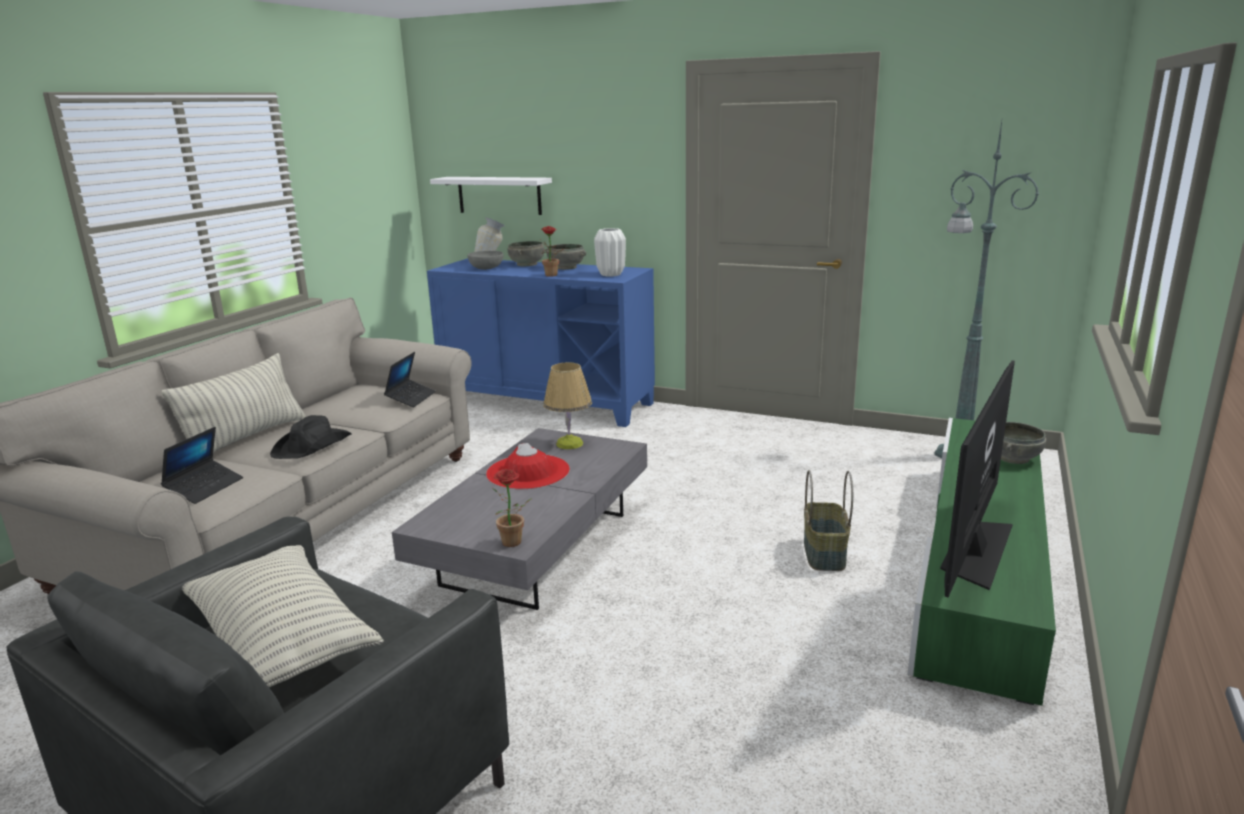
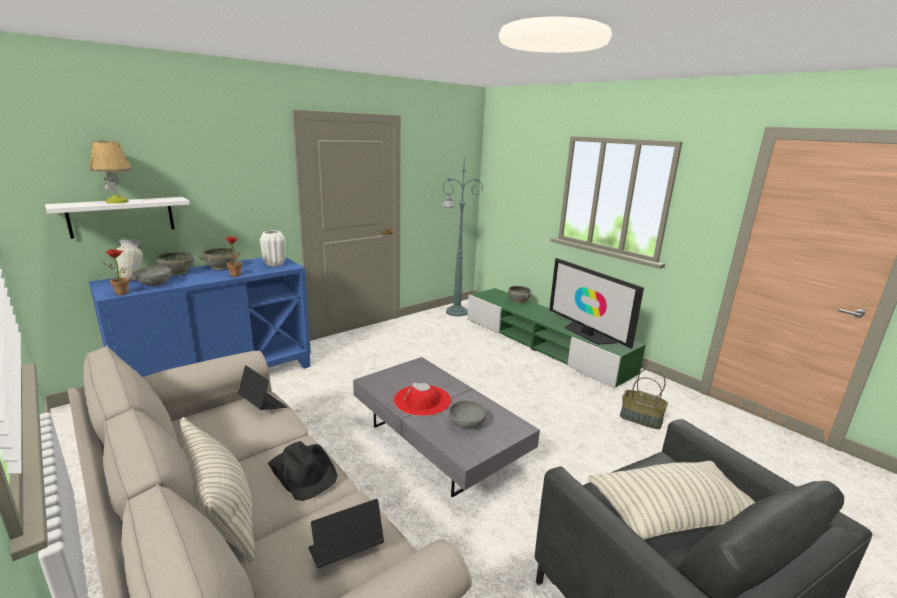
camera: 65 degrees left, 0 degrees up
laptop [161,427,243,504] -> laptop turned 75 degrees counterclockwise [308,499,384,568]
potted plant [492,469,532,547] -> potted plant moved to [103,249,129,295]
table lamp [543,362,592,449] -> table lamp moved to [90,141,132,204]
basket [804,470,853,571] -> basket moved to [620,368,668,429]
none -> grey bowl [449,401,487,428]

